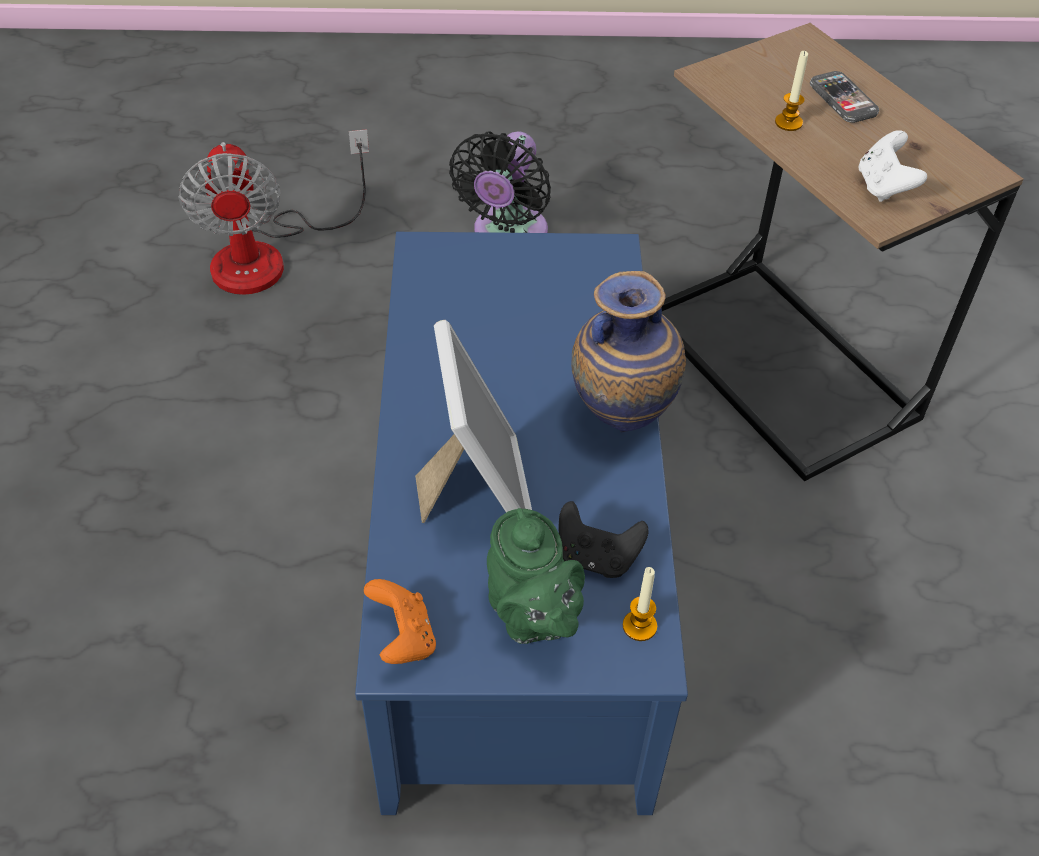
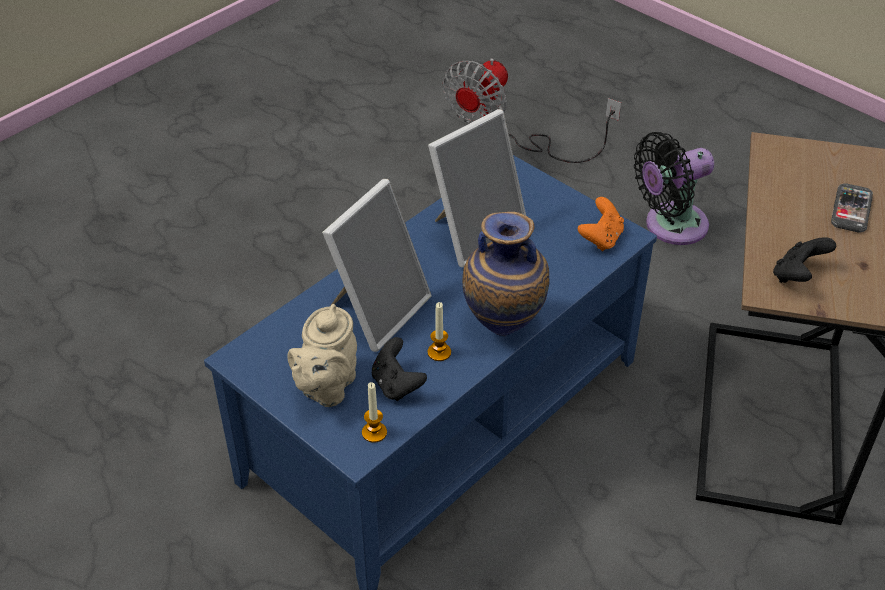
camera: 45 degrees right, 5 degrees down
orange game controller [364,579,436,664] -> orange game controller moved to [578,197,624,251]
green teapot [487,508,585,644] -> beige teapot [287,304,357,407]
candle [775,51,808,131] -> candle moved to [428,302,451,361]
white game controller [859,130,927,202] -> black game controller [773,237,836,283]
none -> picture frame [428,109,526,267]

